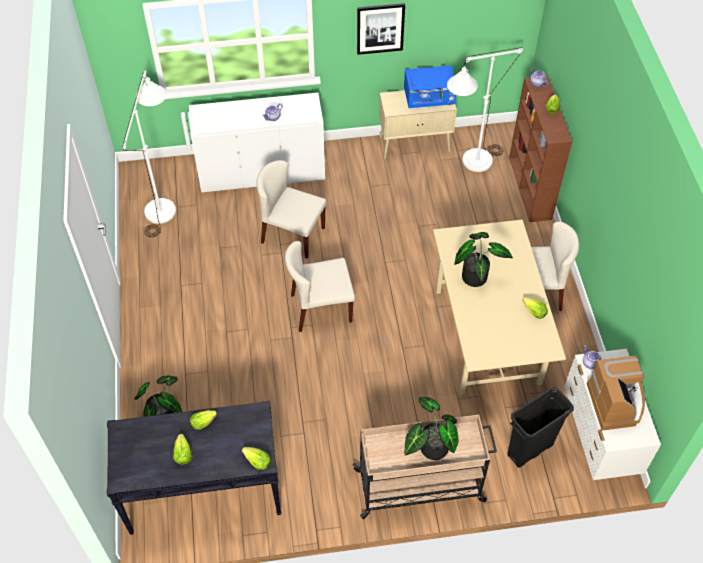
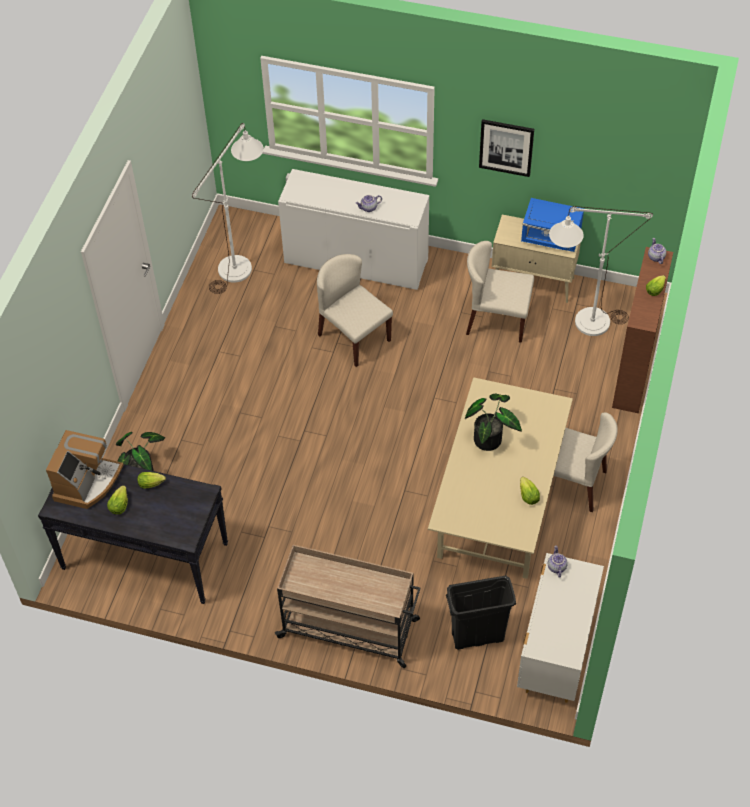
camera: 25 degrees right, 0 degrees up
lettuce [242,447,271,470] -> none
beige chair [285,241,355,332] -> beige chair moved to [466,241,534,343]
potted plant [404,397,459,460] -> none
coffee machine [587,356,645,431] -> coffee machine moved to [46,430,124,509]

